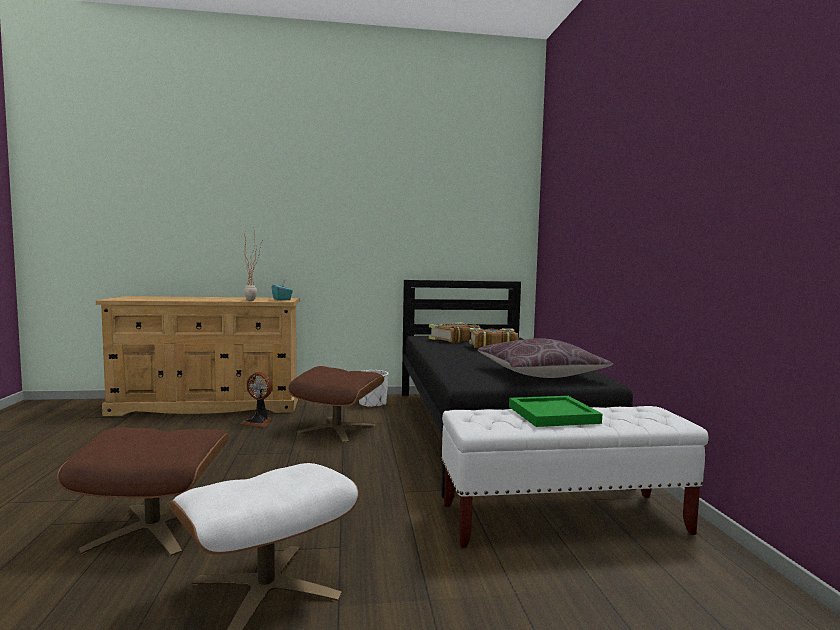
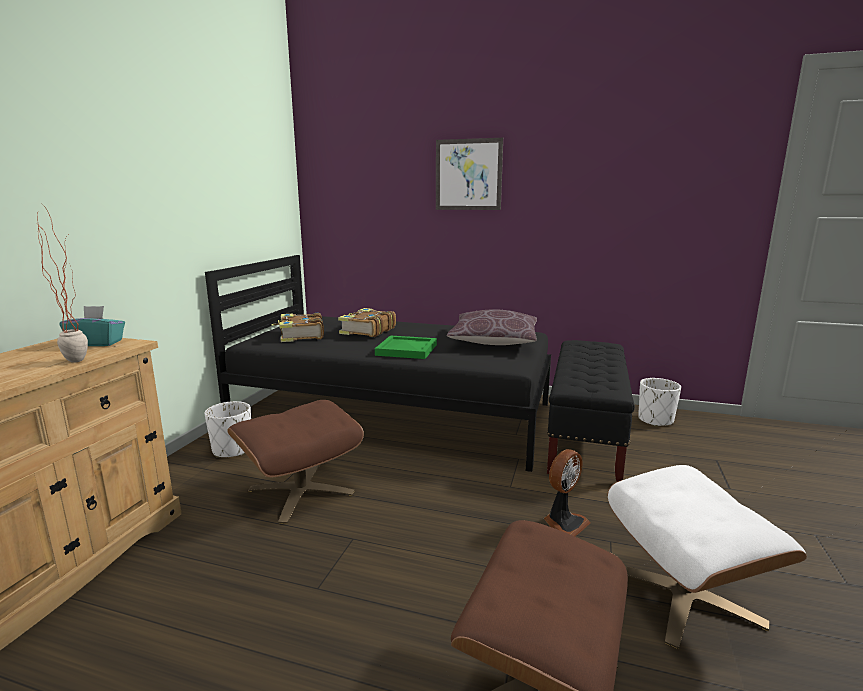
camera: 65 degrees left, 10 degrees up
fan [242,372,273,427] -> fan moved to [544,449,591,537]
white bench [441,406,709,548] -> black bench [547,340,635,482]
green tray [509,396,602,427] -> green tray moved to [375,335,437,359]
none -> picture [436,138,503,210]
none -> white planter [638,378,681,427]

